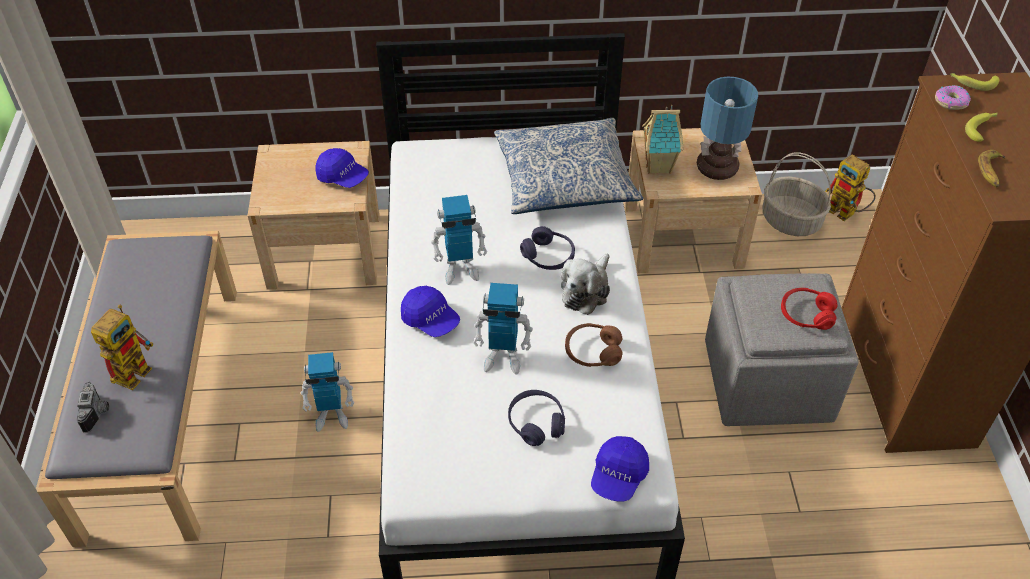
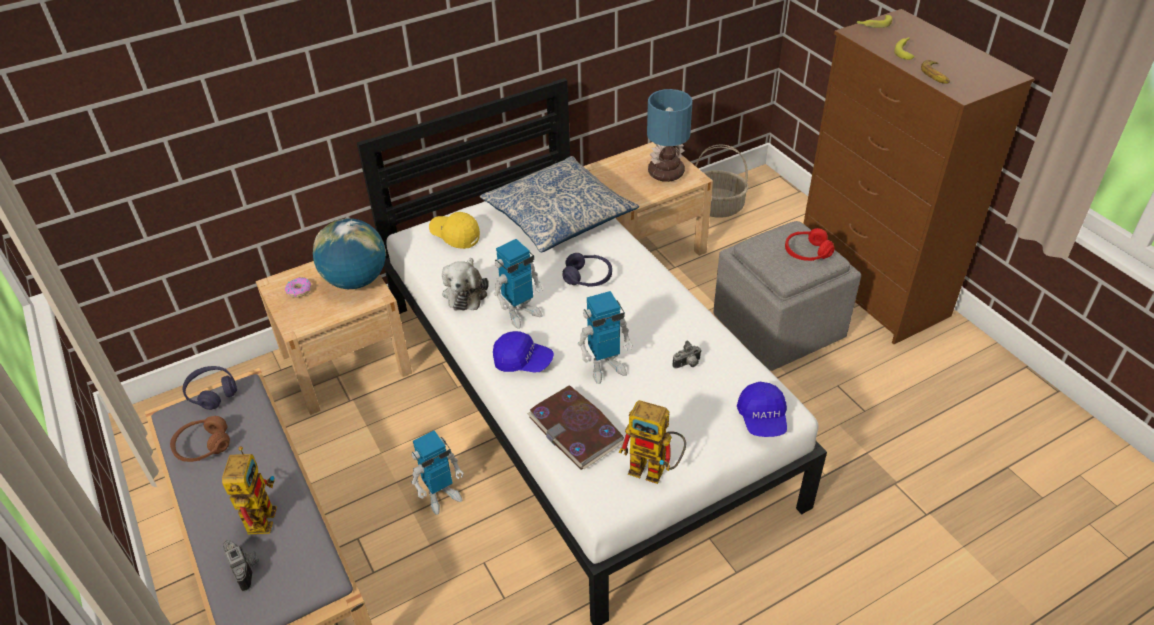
camera: 25 degrees left, 5 degrees down
blue cap [315,148,369,188] -> globe [313,218,386,289]
purple headphones [508,390,565,446] -> purple headphones moved to [182,366,237,410]
plush toy [561,254,610,315] -> plush toy moved to [442,258,489,310]
brown headphones [565,323,623,367] -> brown headphones moved to [170,416,230,462]
toy house [642,105,683,174] -> none
toy robot [825,154,876,221] -> toy robot moved to [619,400,686,484]
donut [935,85,971,110] -> donut moved to [285,277,311,298]
none -> yellow cap [429,212,480,249]
none -> book [527,385,624,470]
none -> camera [672,340,702,369]

